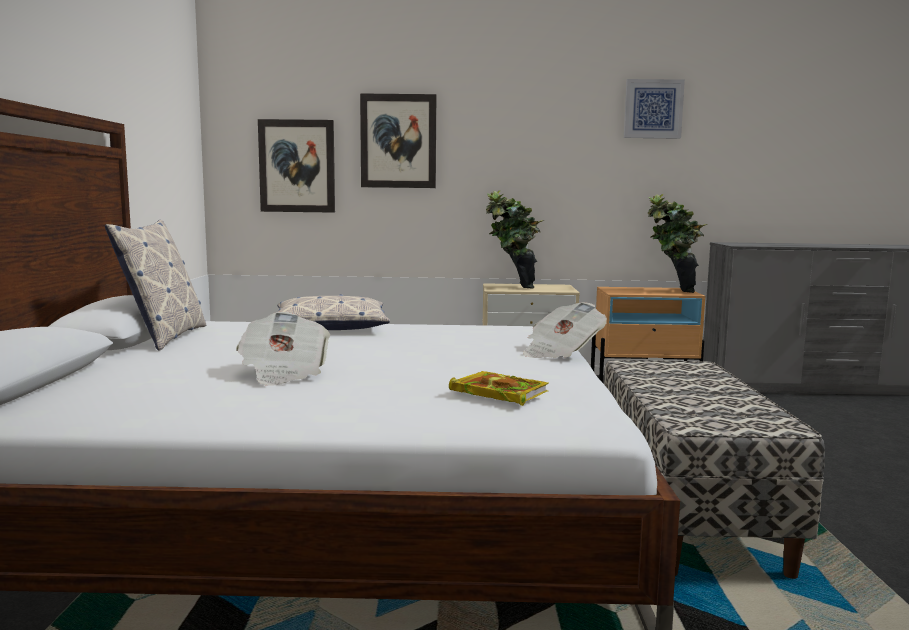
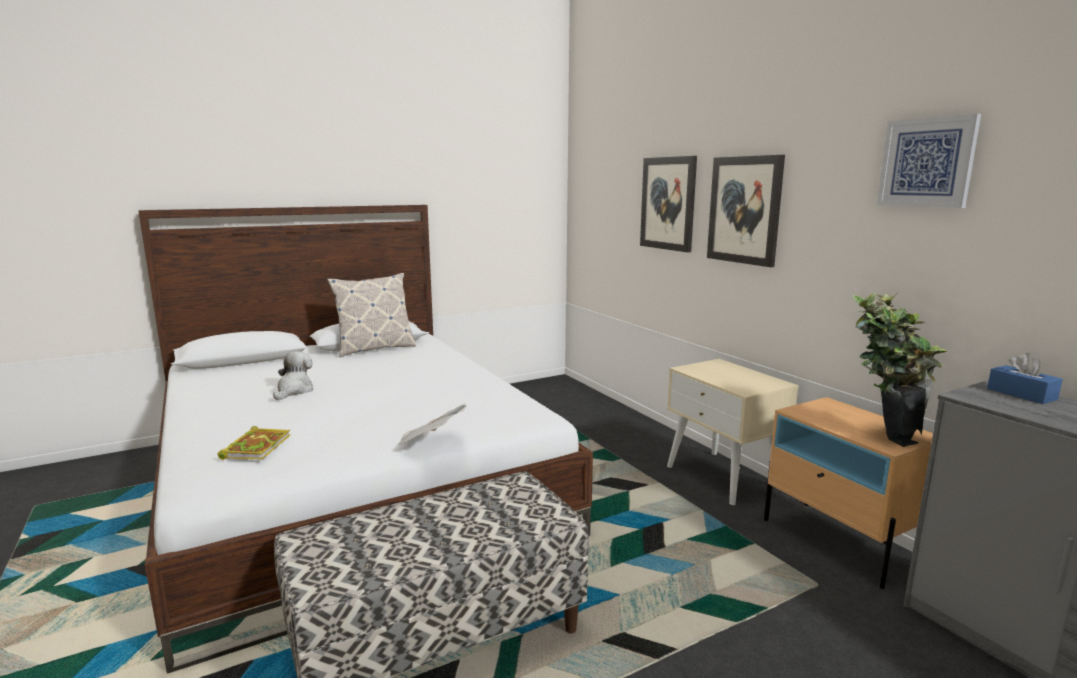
camera: 60 degrees right, 5 degrees up
newspaper [236,312,330,386] -> plush toy [273,352,313,400]
picture [258,119,335,213] -> picture moved to [707,155,785,267]
pillow [277,294,390,330] -> none
potted plant [486,191,544,289] -> none
none -> blue tissue box [987,353,1063,404]

